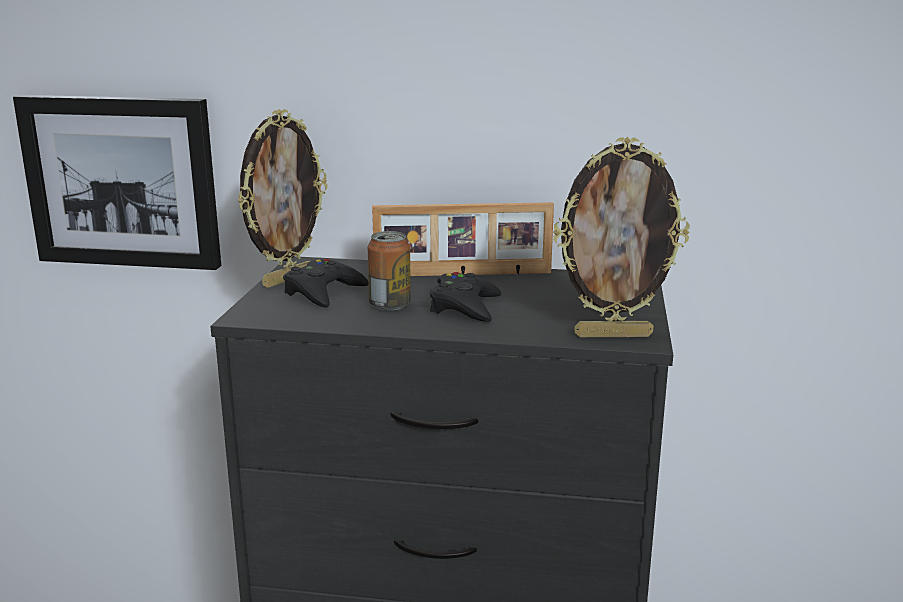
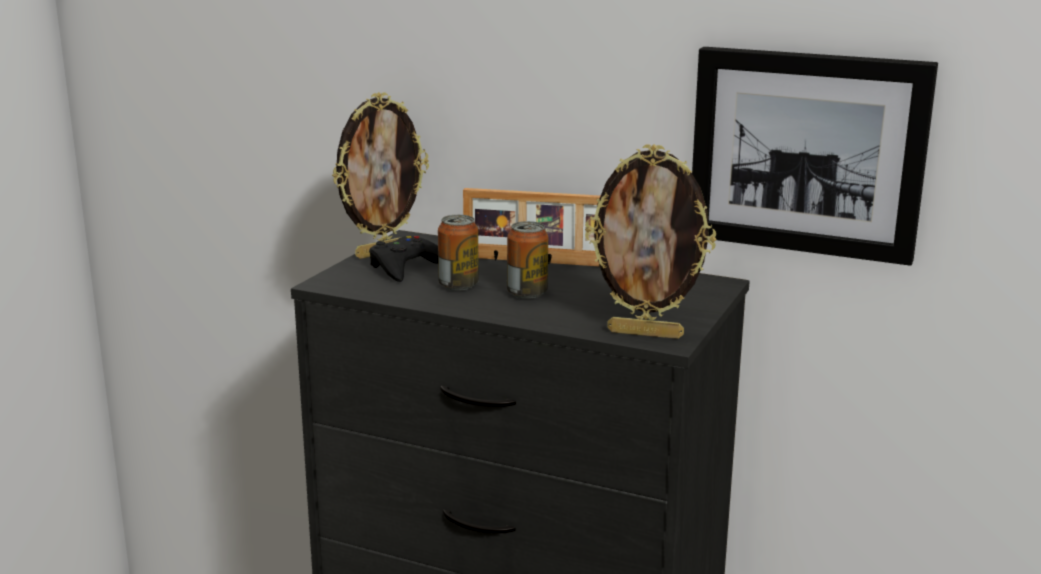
camera: 15 degrees right, 0 degrees up
picture [13,95,221,270] -> picture moved to [692,47,938,266]
black game controller [430,272,501,322] -> can [507,221,548,299]

